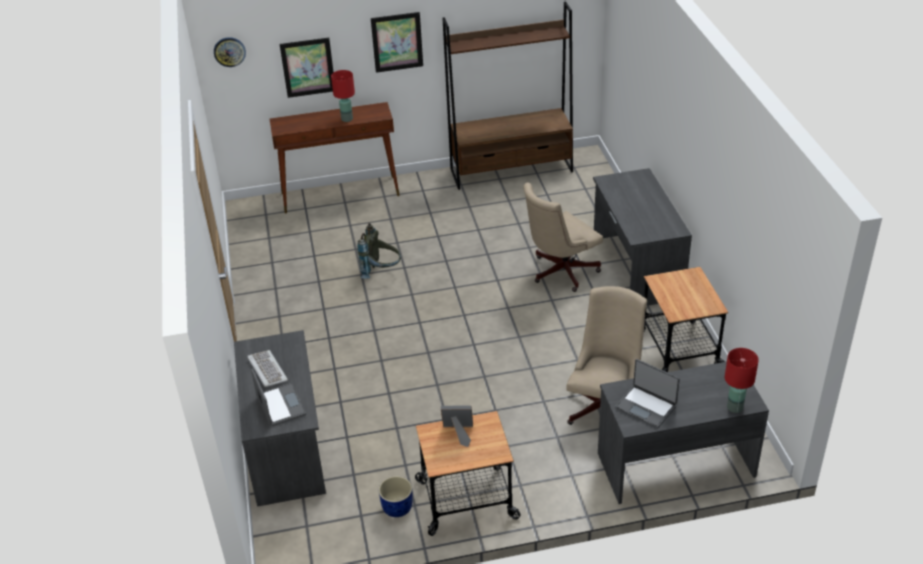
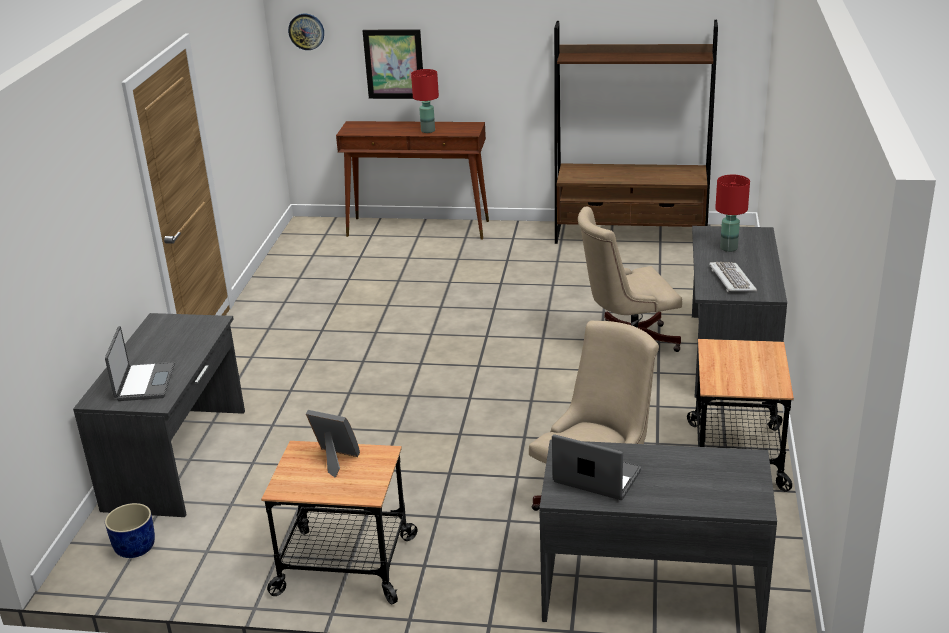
camera: 20 degrees right, 10 degrees down
keyboard [247,350,288,387] -> keyboard moved to [709,262,757,292]
grey backpack [357,223,401,279] -> none
picture [371,12,423,73] -> none
blue planter [379,476,413,517] -> blue planter moved to [105,503,155,558]
laptop [615,359,680,428] -> laptop turned 150 degrees clockwise [552,434,641,500]
red table lamp [725,348,759,413] -> red table lamp moved to [715,175,750,252]

